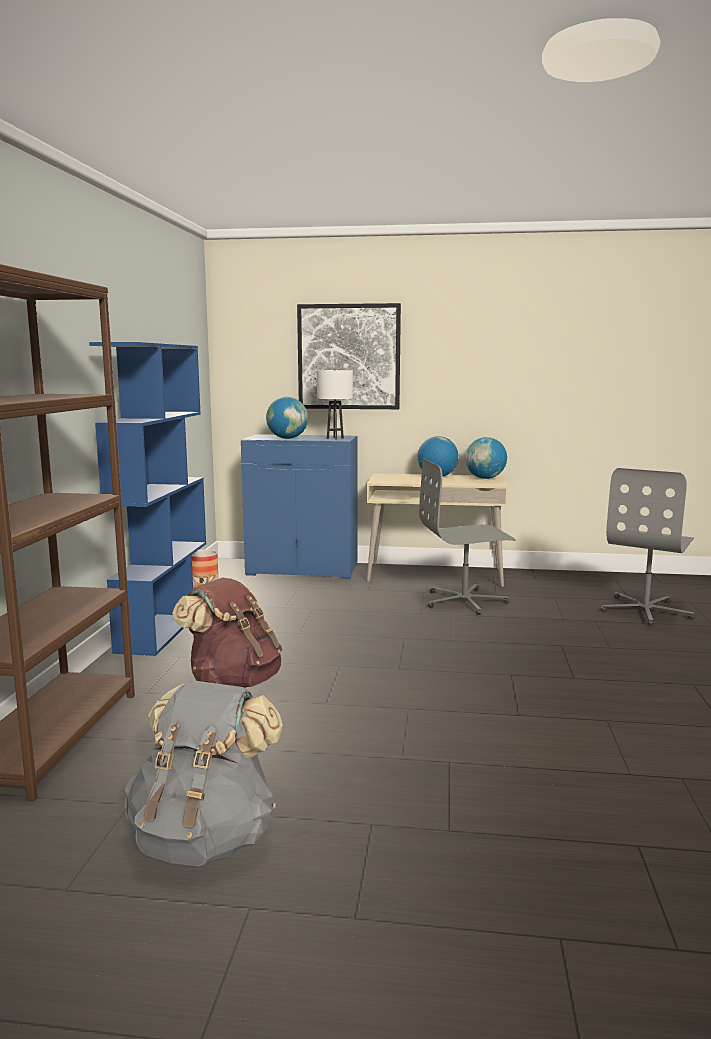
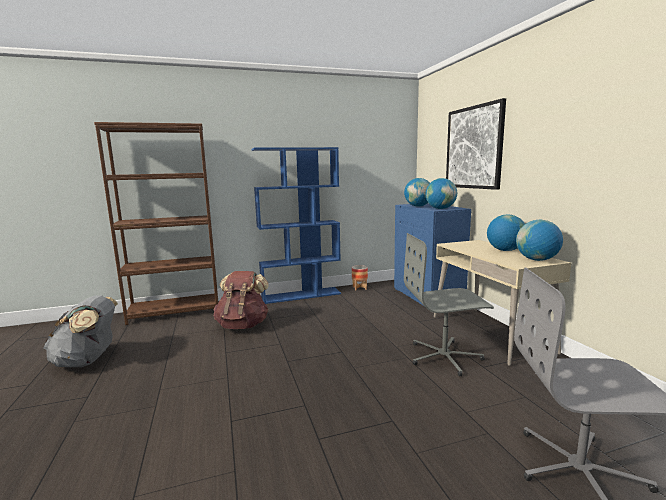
camera: 65 degrees right, 0 degrees up
white table lamp [317,370,353,440] -> globe [426,178,457,209]
grey office chair [419,459,516,615] -> grey office chair turned 60 degrees counterclockwise [404,233,494,376]

